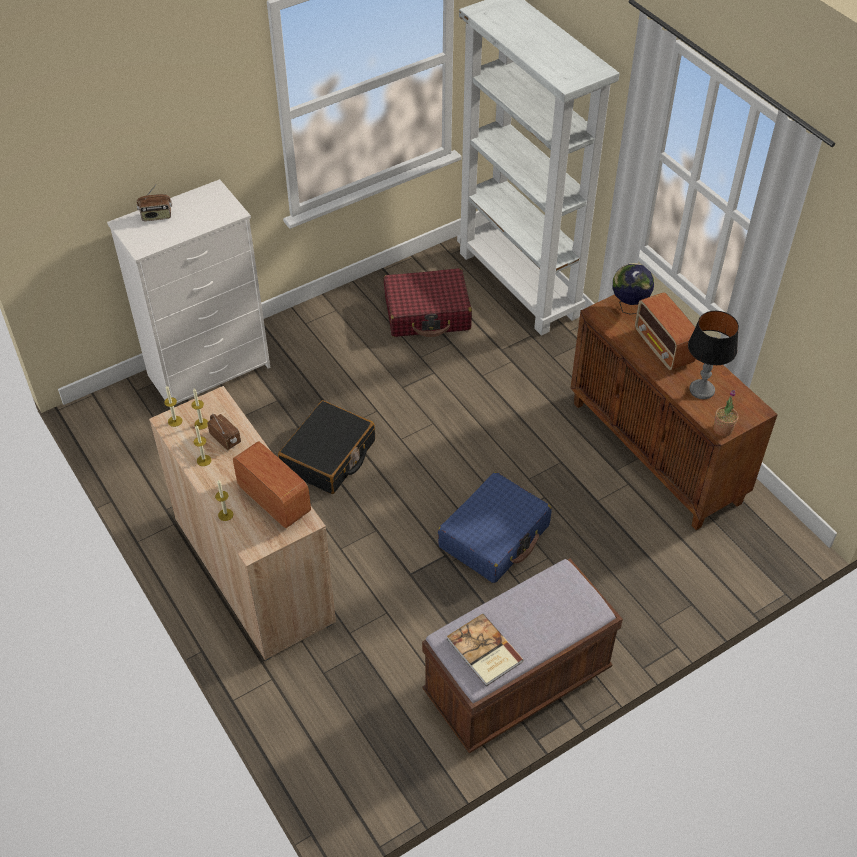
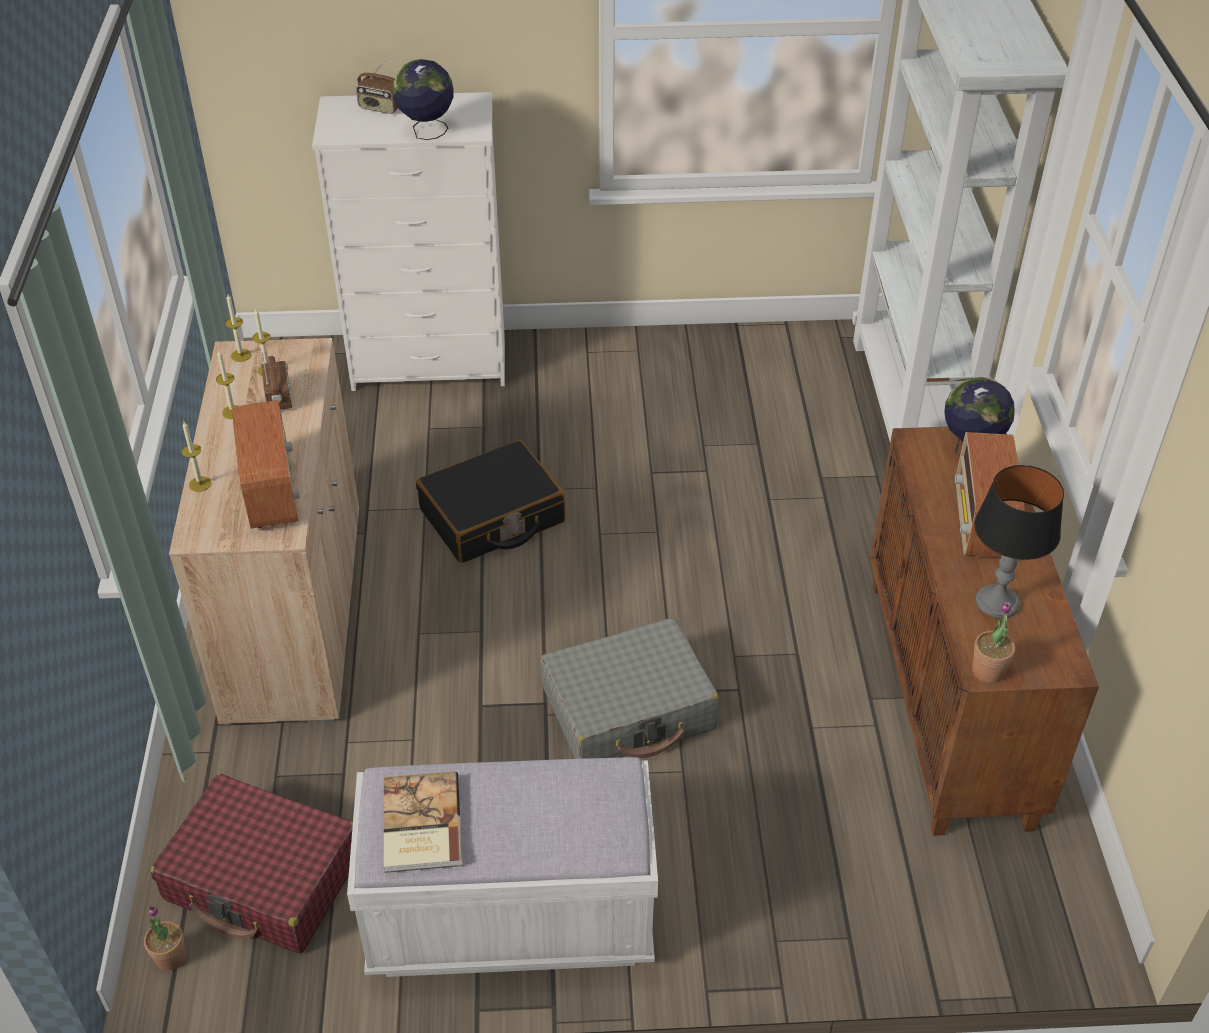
camera: 30 degrees right, 5 degrees down
red suitcase [384,268,472,337] -> red suitcase moved to [151,774,353,954]
brown bench [422,559,623,754] -> white bench [347,757,658,977]
blue suitcase [438,472,551,583] -> grey suitcase [541,618,719,759]
none -> potted plant [144,906,186,971]
none -> globe [393,59,453,140]

